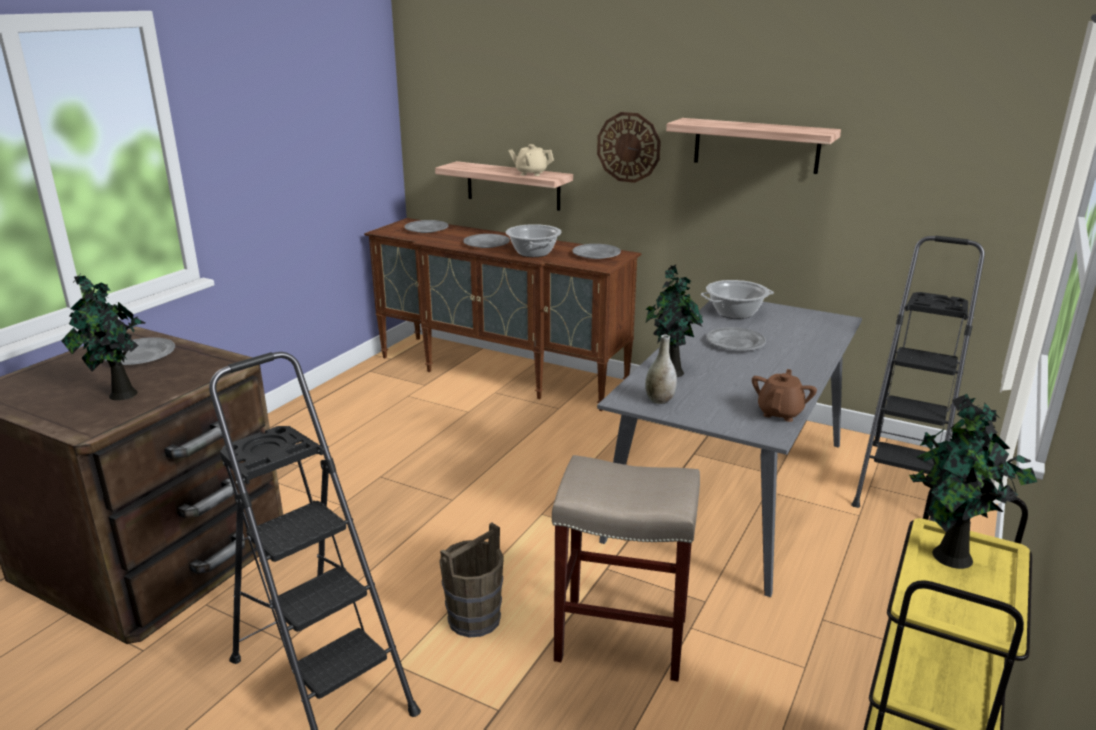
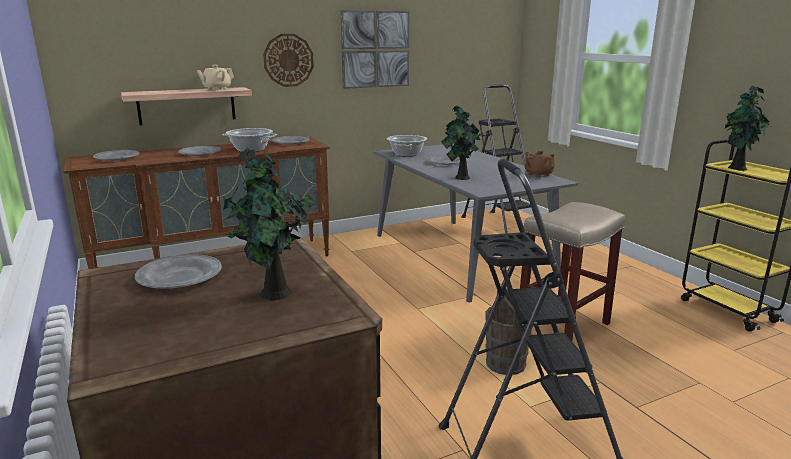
camera: 55 degrees left, 5 degrees down
grey vase [645,335,677,404] -> none
shelf [666,118,841,174] -> picture [340,10,409,89]

